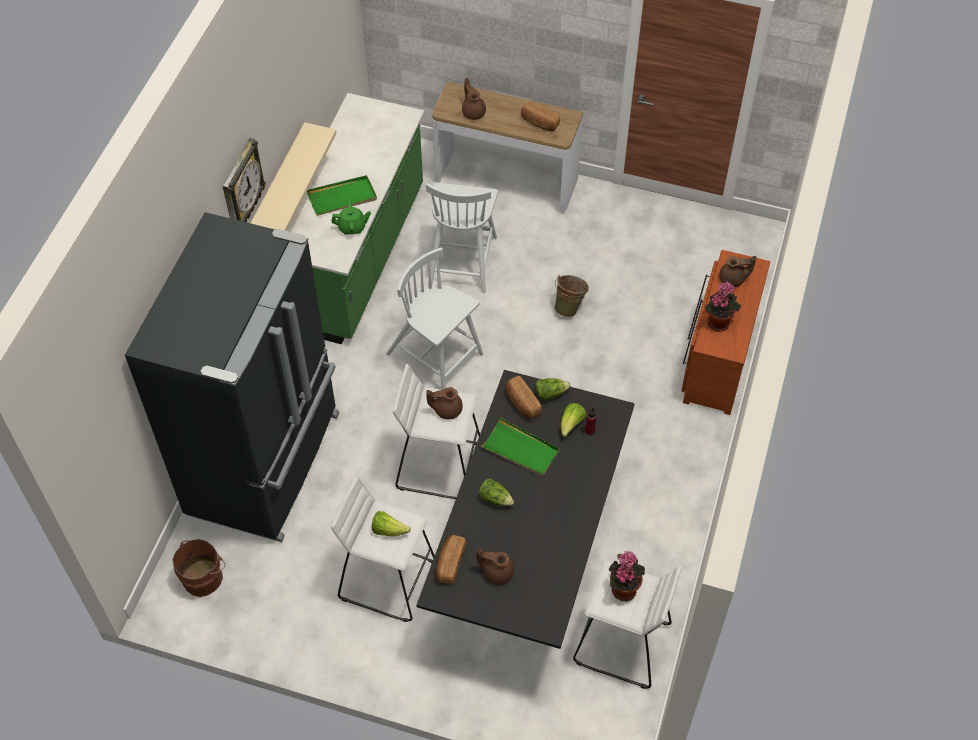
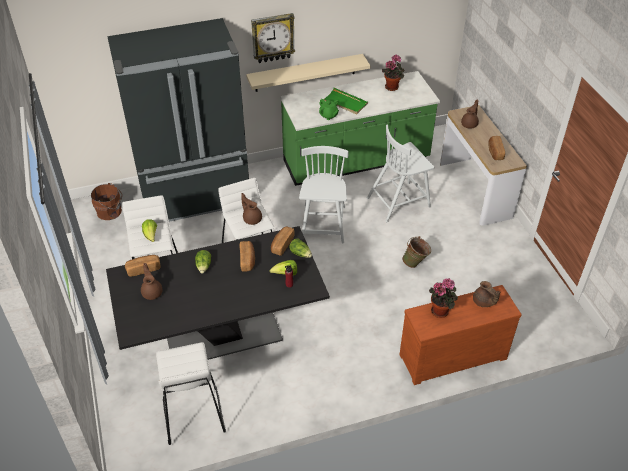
camera: 55 degrees right, 10 degrees down
green tray [481,417,559,476] -> bread [239,241,255,272]
potted plant [609,551,645,601] -> potted plant moved to [382,55,404,91]

